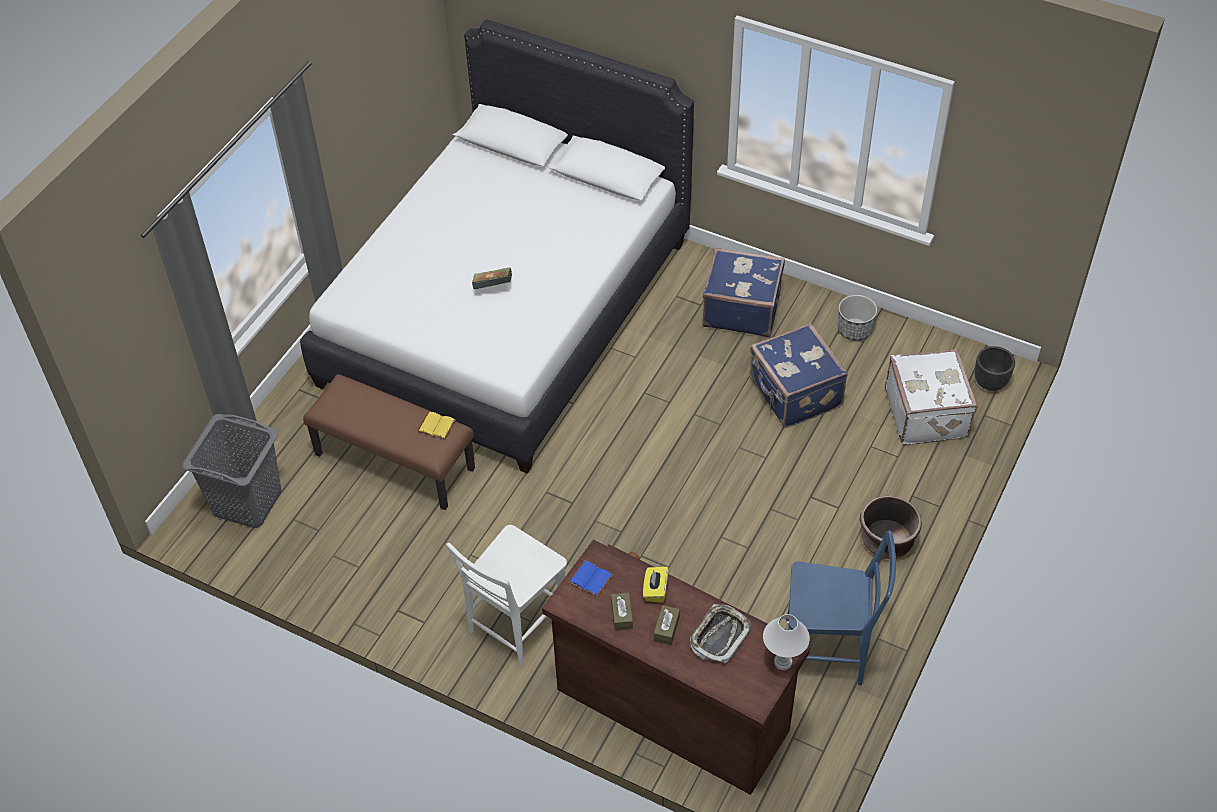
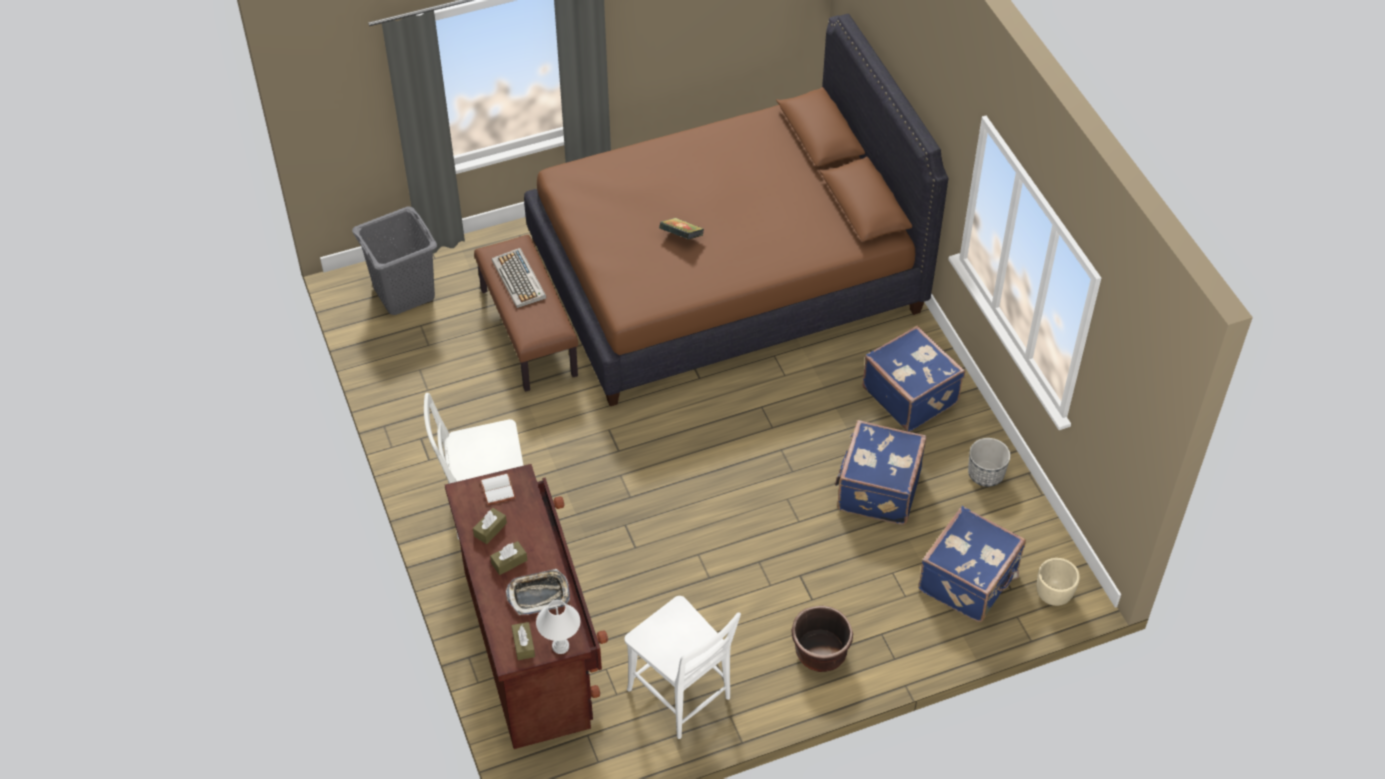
camera: 40 degrees right, 0 degrees up
white bed [300,20,694,474] -> brown bed [524,14,949,406]
yellow book [417,412,456,440] -> none
blue book [568,560,613,597] -> white book [480,473,516,505]
yellow tissue box [643,567,668,603] -> none
blue chair [786,530,896,685] -> white chair [624,596,741,739]
white suitcase [885,349,977,445] -> blue suitcase [918,506,1026,622]
black planter [975,346,1015,391] -> beige planter [1037,558,1080,606]
none -> keyboard [492,248,546,308]
none -> brown tissue box [511,622,535,660]

